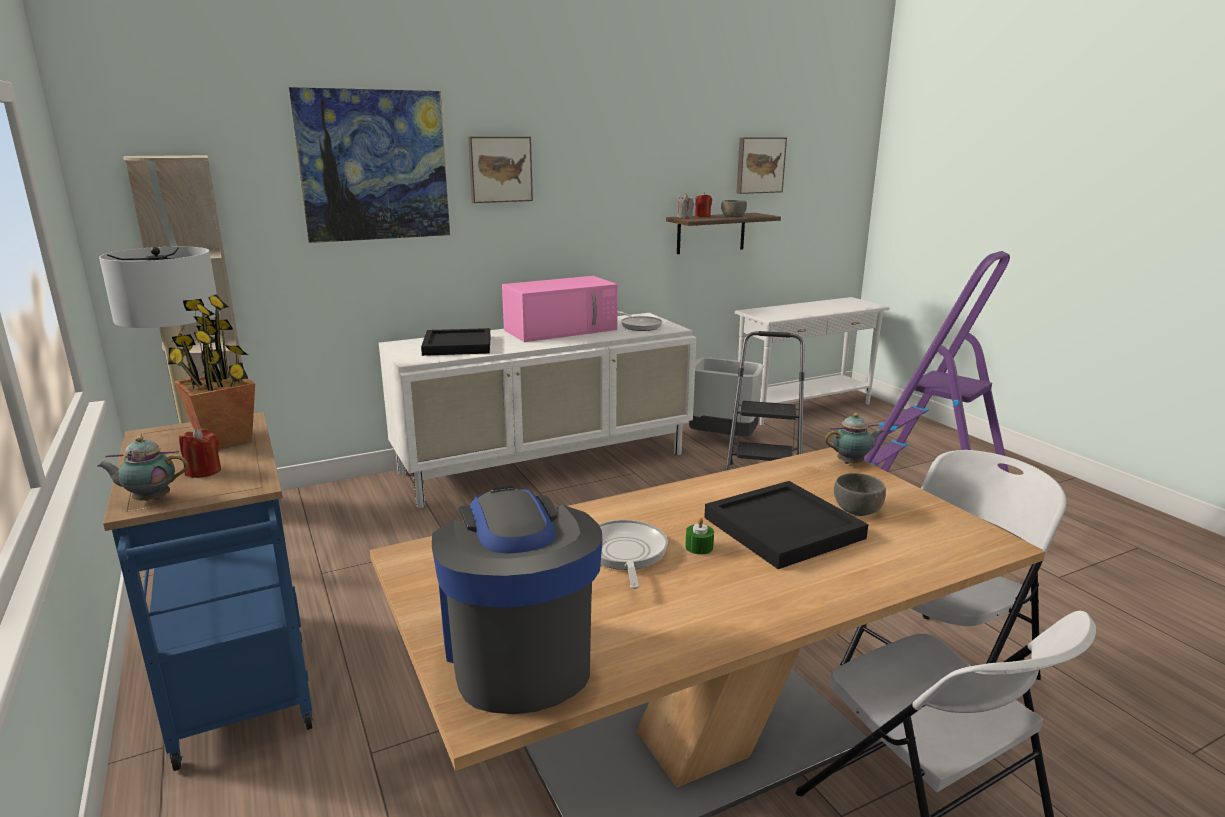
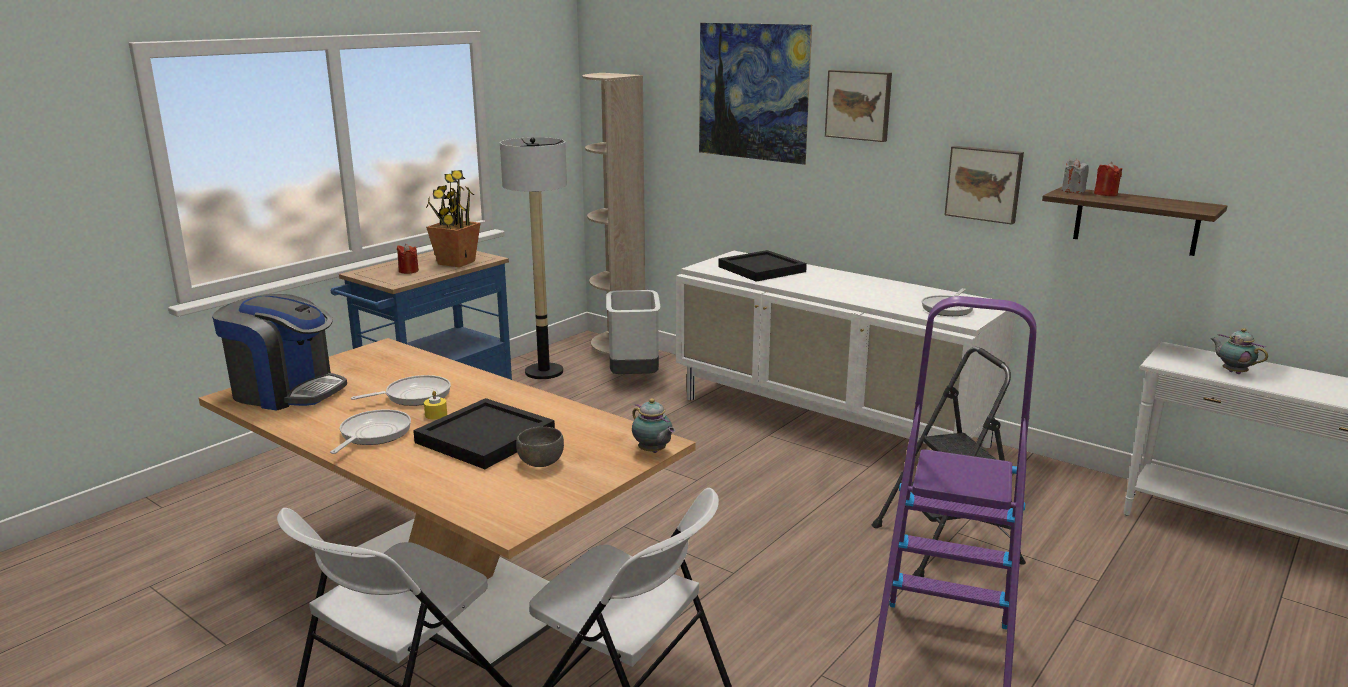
camera: 65 degrees right, 0 degrees up
teapot [97,436,188,501] -> teapot moved to [1211,328,1268,374]
coffee machine [432,486,603,714] -> coffee machine turned 60 degrees clockwise [212,294,347,411]
pink microwave [502,276,618,342] -> none
green candle [685,517,714,554] -> yellow candle [424,391,447,419]
grey trash can [689,358,764,436] -> grey trash can moved to [606,290,660,374]
grey bowl [721,200,747,217] -> none
picture [736,137,787,194] -> picture moved to [945,146,1024,225]
none -> frying pan [330,410,411,454]

